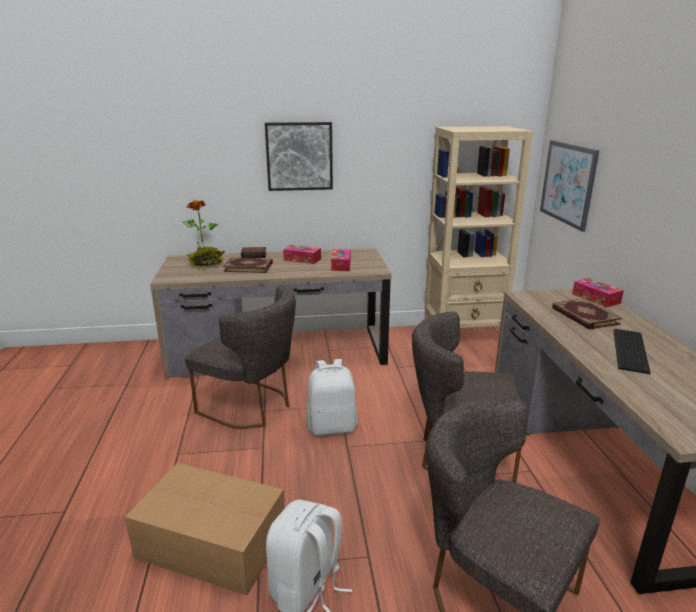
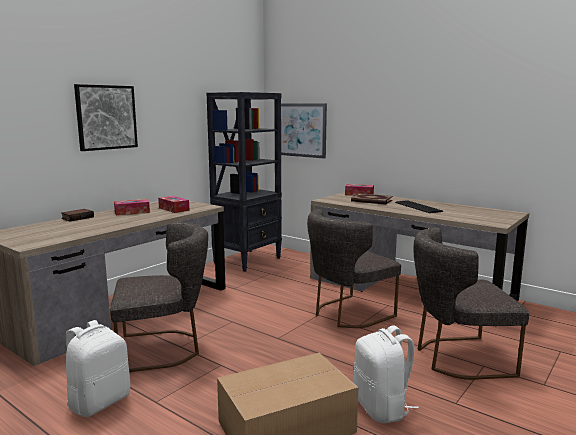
camera: 45 degrees left, 10 degrees down
potted plant [183,199,225,268] -> none
book [223,258,273,273] -> none
white backpack [306,359,358,436] -> white backpack moved to [65,320,130,417]
beige bookcase [425,126,533,328] -> black bookcase [206,92,282,272]

